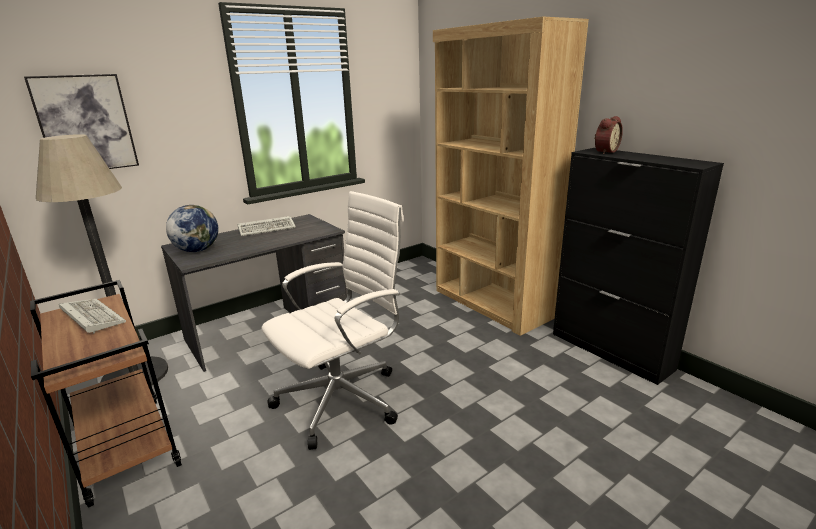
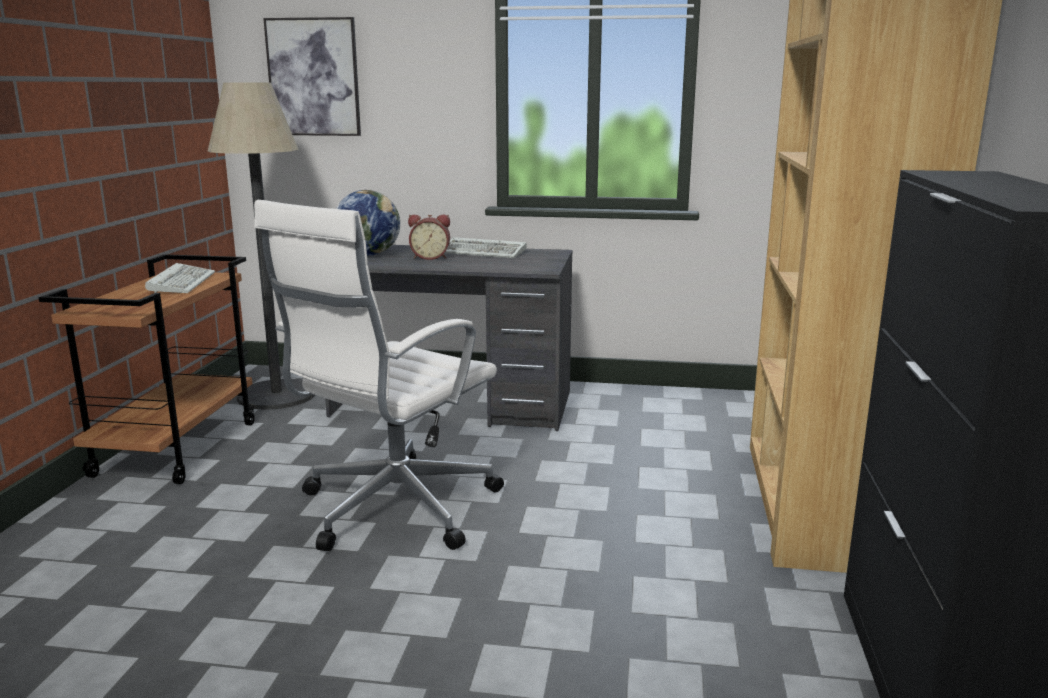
camera: 45 degrees right, 5 degrees down
white office chair [262,191,404,450] -> white office chair turned 120 degrees clockwise [254,200,504,551]
alarm clock [594,116,623,154] -> alarm clock moved to [408,215,450,260]

